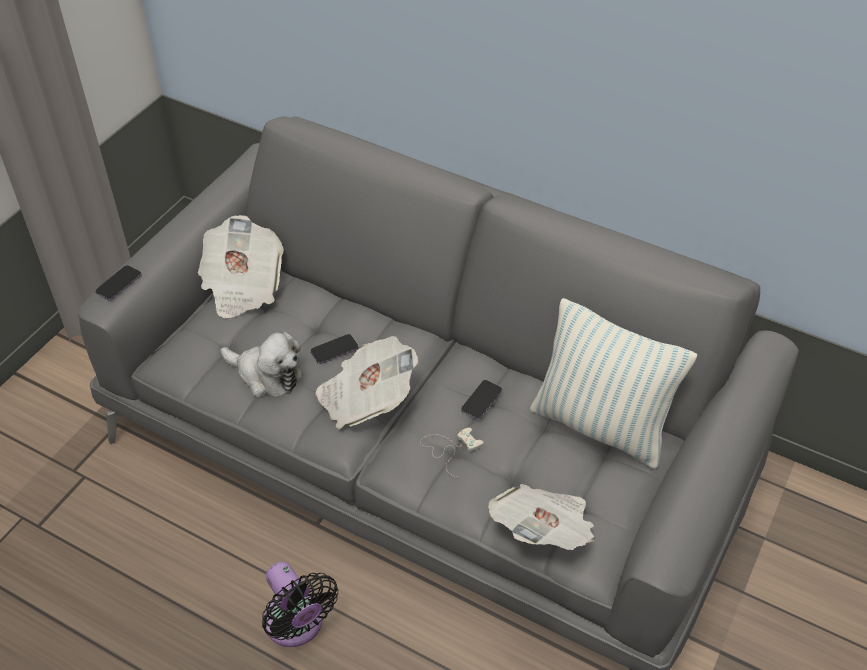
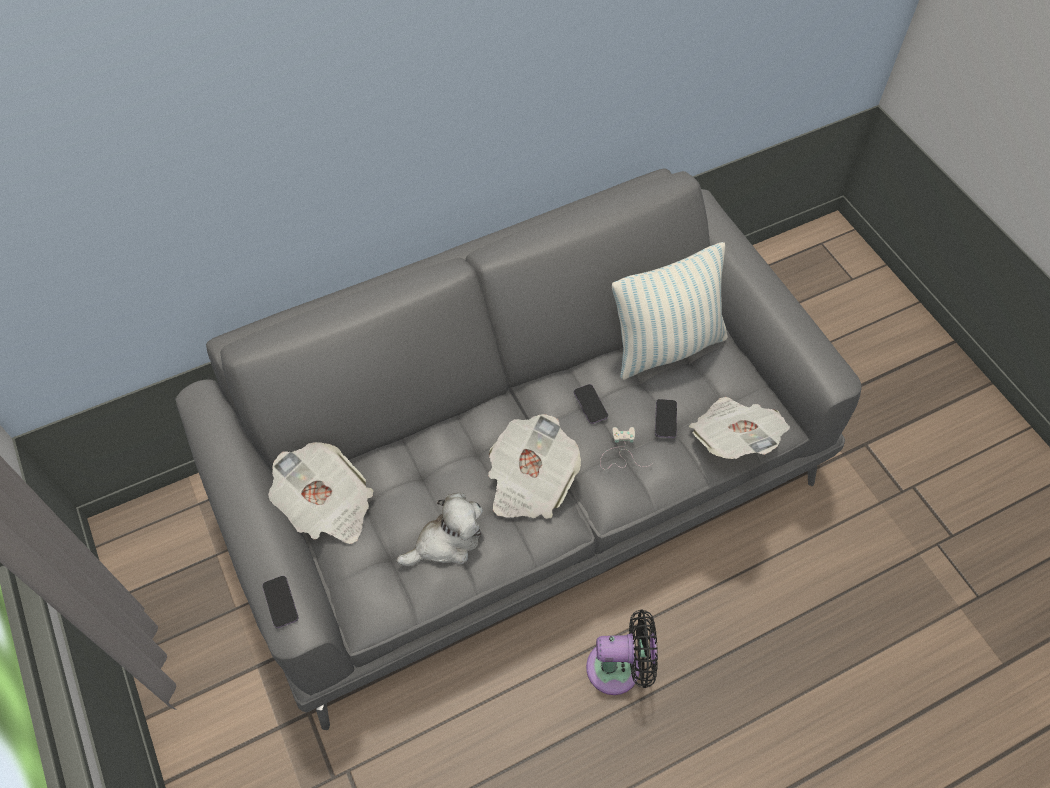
camera: 55 degrees left, 10 degrees up
phone [311,334,358,364] -> phone moved to [655,399,677,438]

